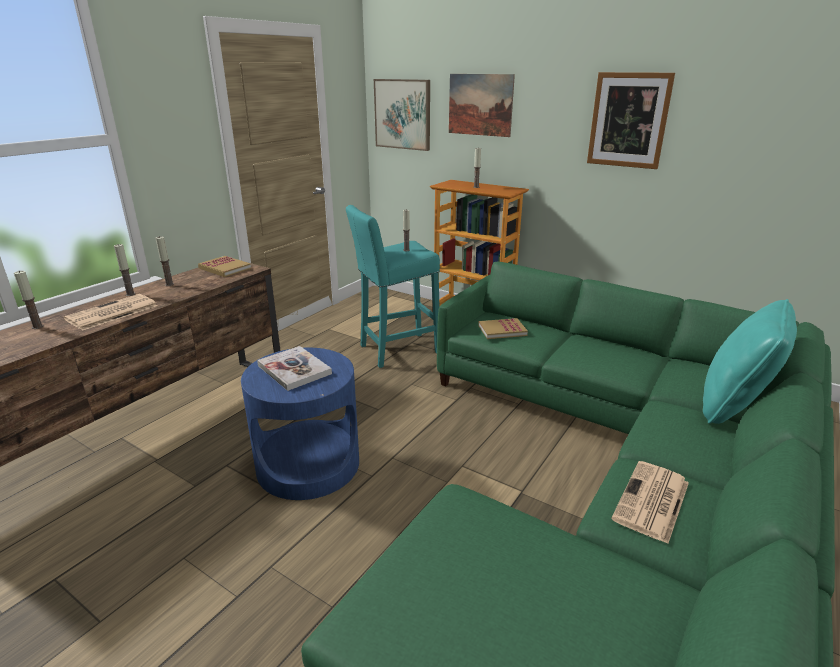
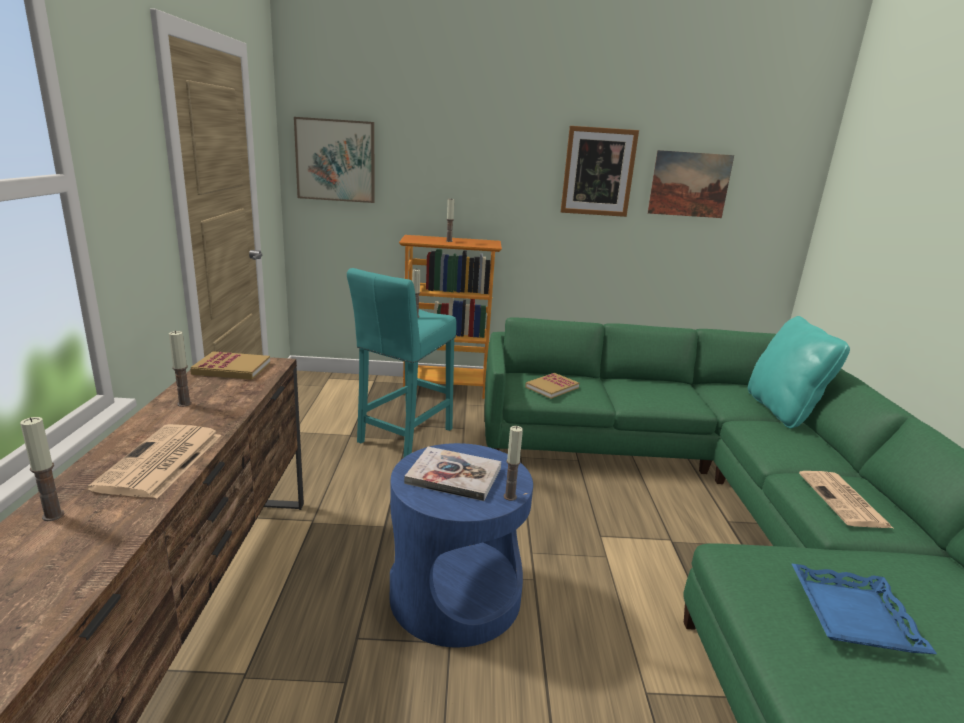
camera: 35 degrees left, 5 degrees down
candle [114,244,135,296] -> candle moved to [504,426,523,501]
picture [449,74,515,137] -> picture moved to [647,150,734,218]
none -> blue tray [792,564,937,654]

